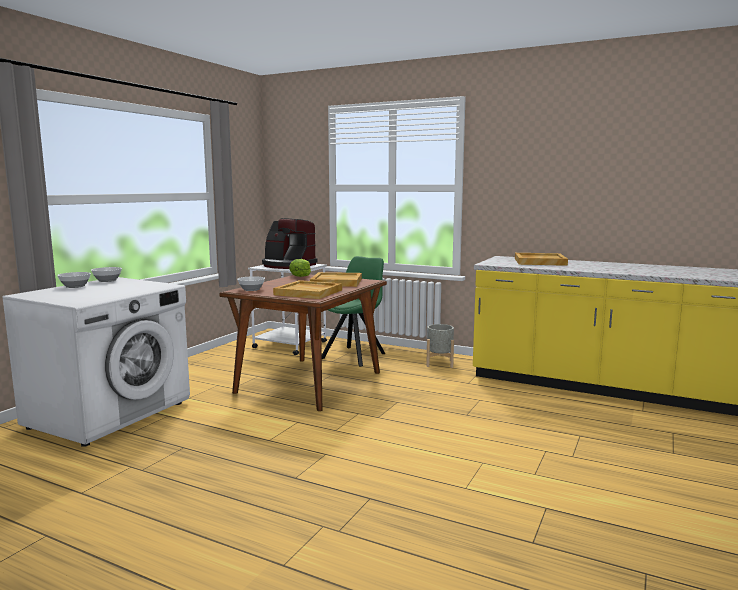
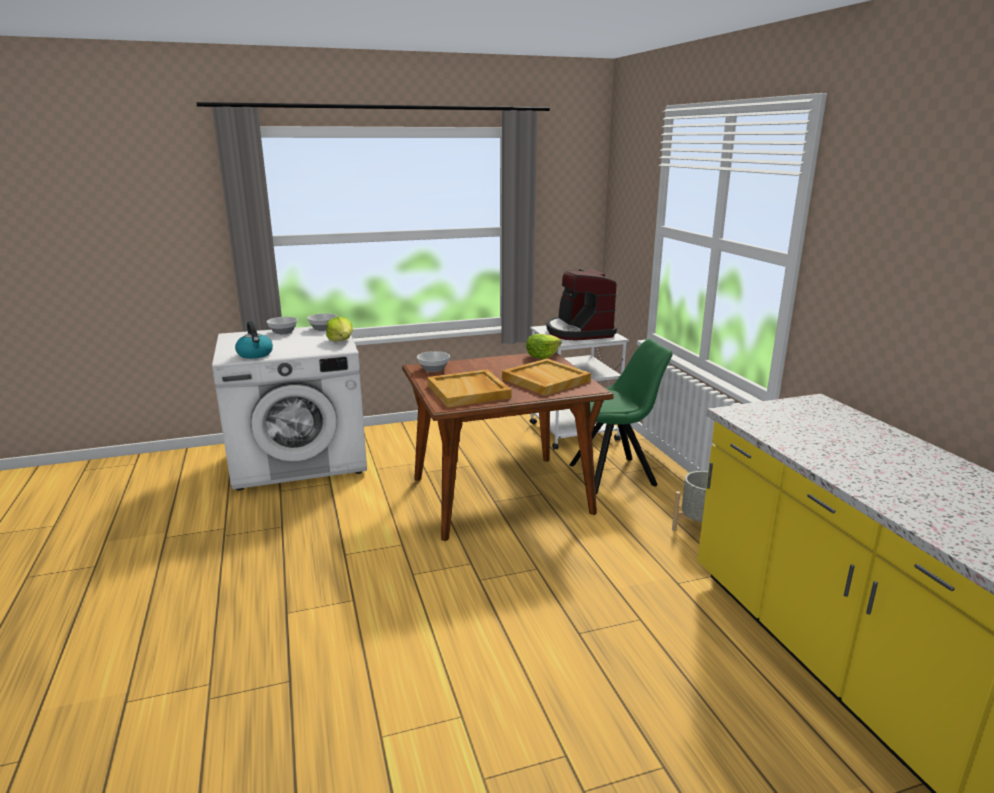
camera: 45 degrees right, 10 degrees up
beige tray [515,253,568,266] -> none
none -> kettle [235,321,273,359]
none -> lettuce [326,317,353,342]

